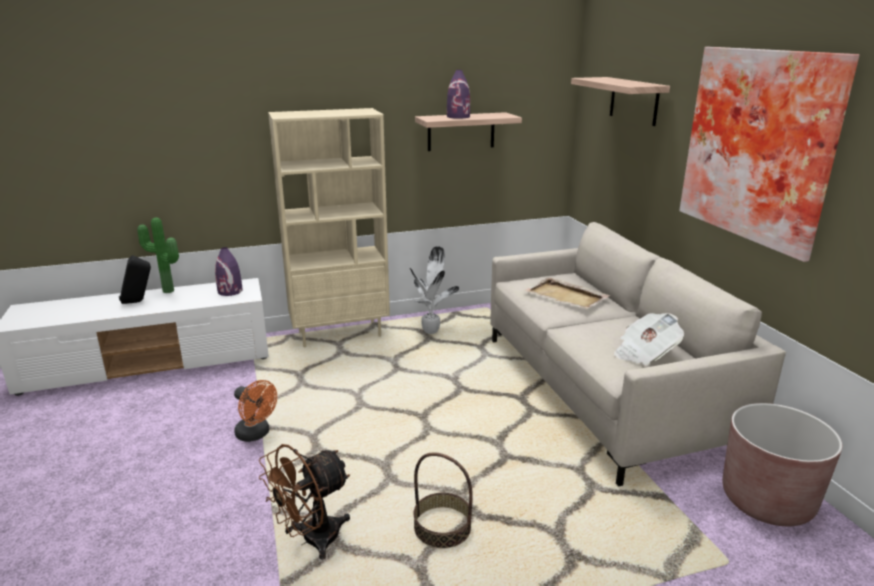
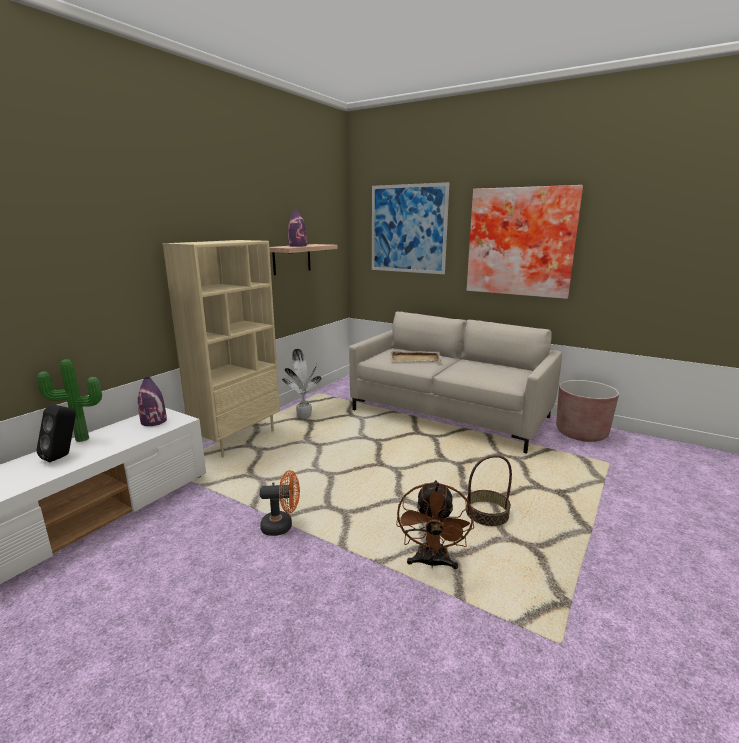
camera: 40 degrees left, 5 degrees down
shelf [571,77,670,126] -> picture [372,182,450,274]
newspaper [614,313,684,365] -> none

